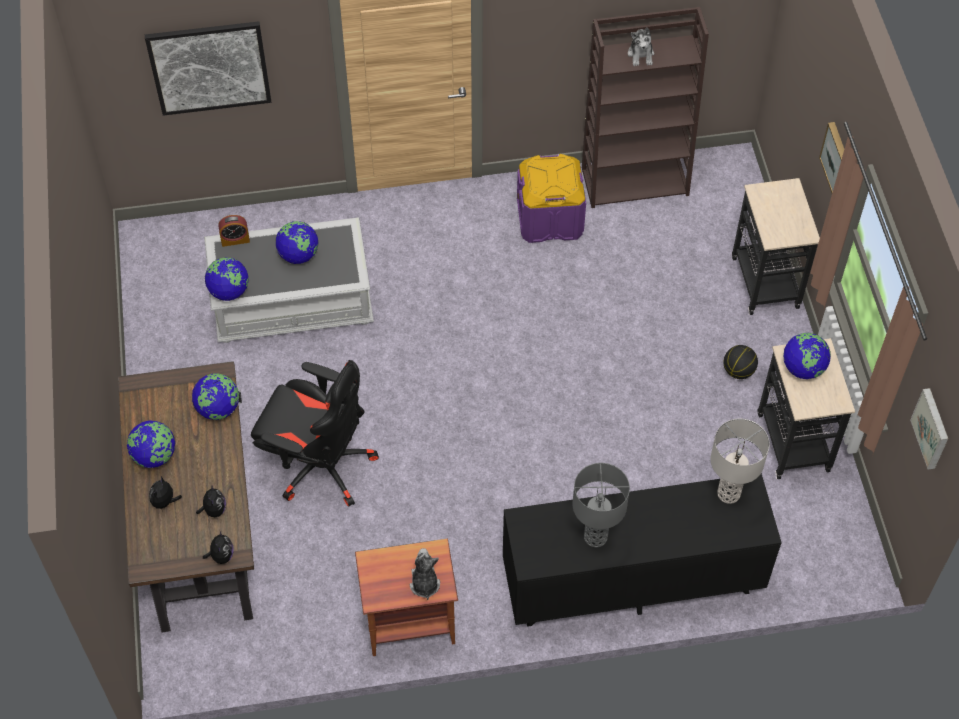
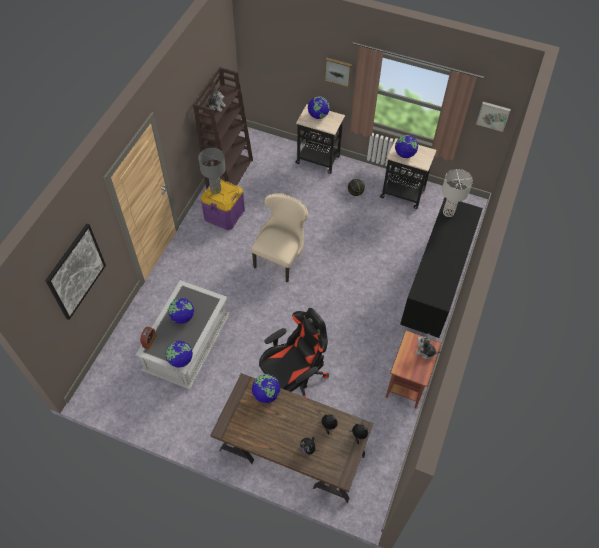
camera: 60 degrees left, 0 degrees up
globe [127,420,175,468] -> globe moved to [308,96,330,119]
grey table lamp [573,463,630,547] -> grey table lamp moved to [198,148,226,194]
none -> beige chair [251,193,308,283]

